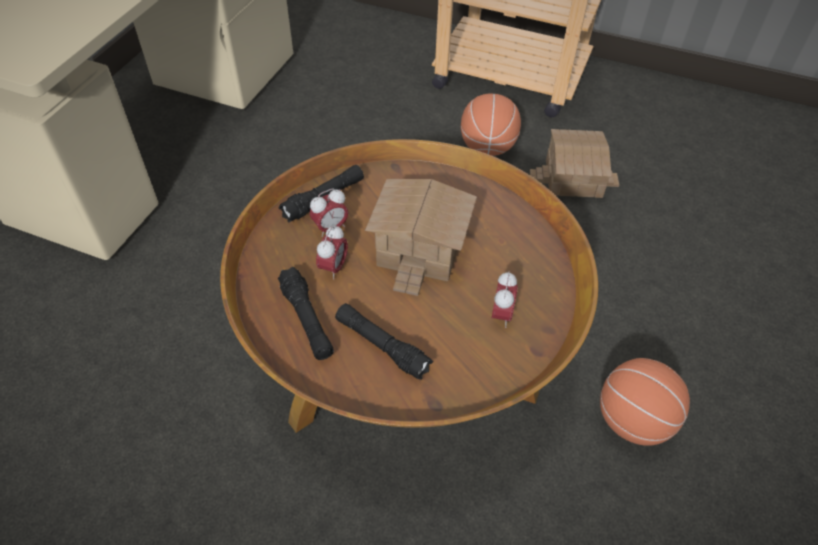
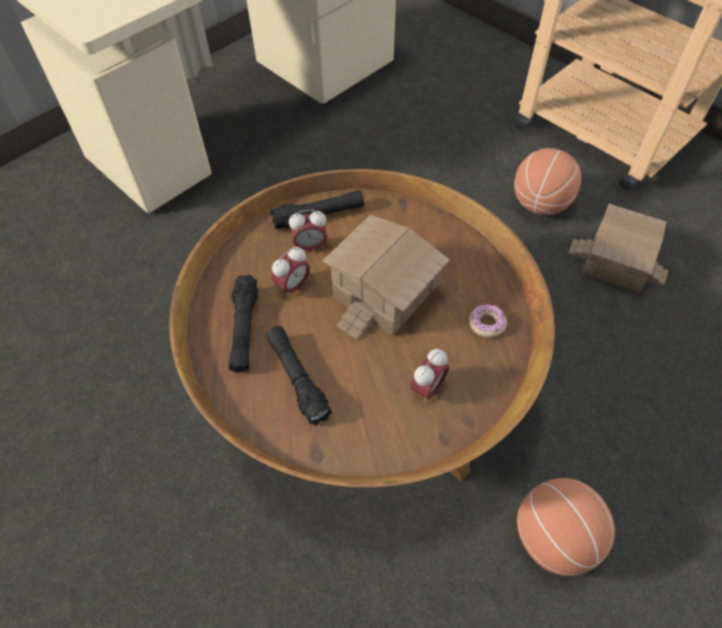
camera: 25 degrees right, 5 degrees up
none -> donut [469,304,507,338]

